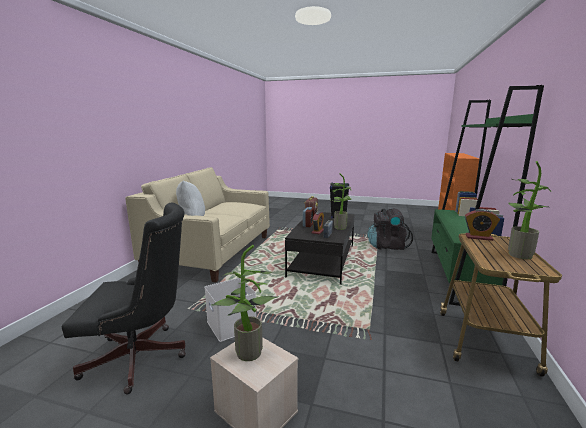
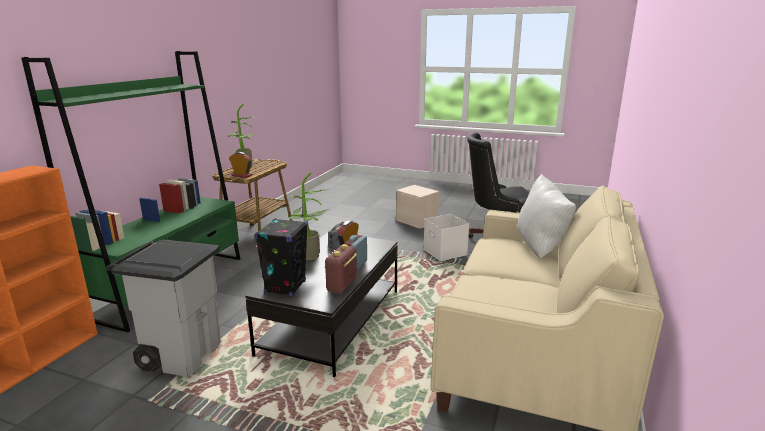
camera: 175 degrees left, 5 degrees up
potted plant [212,245,279,361] -> none
black backpack [367,208,413,250] -> grey trash can [106,240,221,377]

